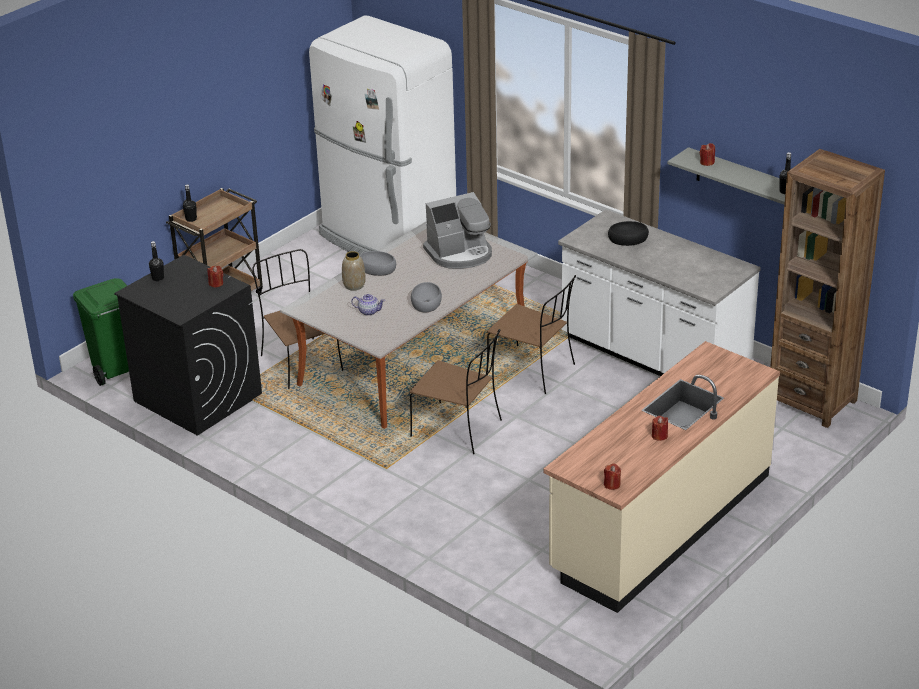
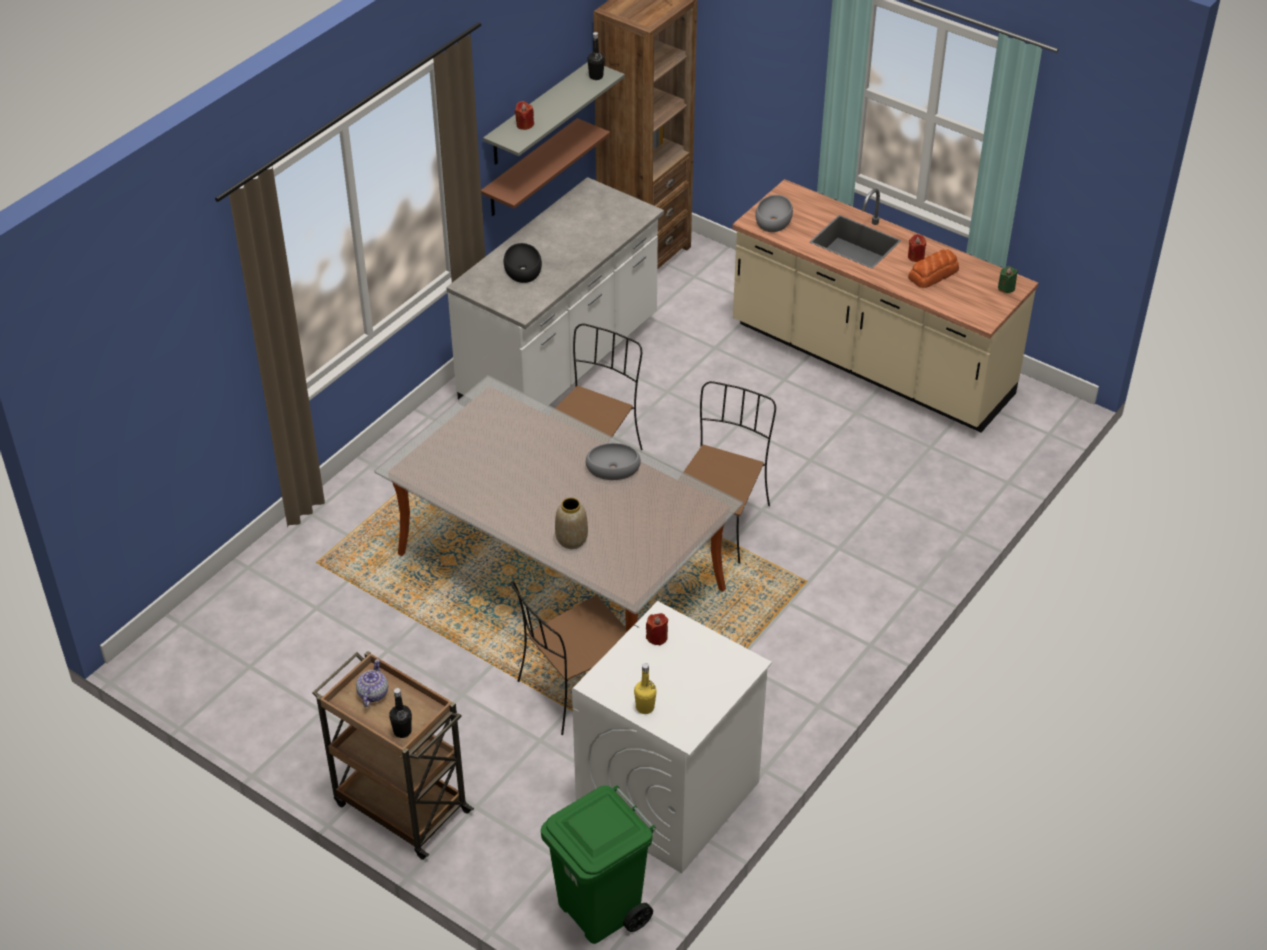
camera: 95 degrees left, 10 degrees up
black washing machine [114,255,262,436] -> white washing machine [572,601,772,873]
black bottle [149,241,164,281] -> yellow bottle [634,663,657,714]
white fridge [309,15,456,256] -> none
teapot [351,294,385,316] -> teapot moved to [356,659,388,707]
grey bowl [360,251,396,276] -> grey bowl moved to [756,195,793,232]
coffee machine [423,192,492,269] -> none
red candle [604,463,621,490] -> green candle [998,266,1018,293]
none -> brown shelf [481,118,610,216]
none -> bread [908,249,959,288]

